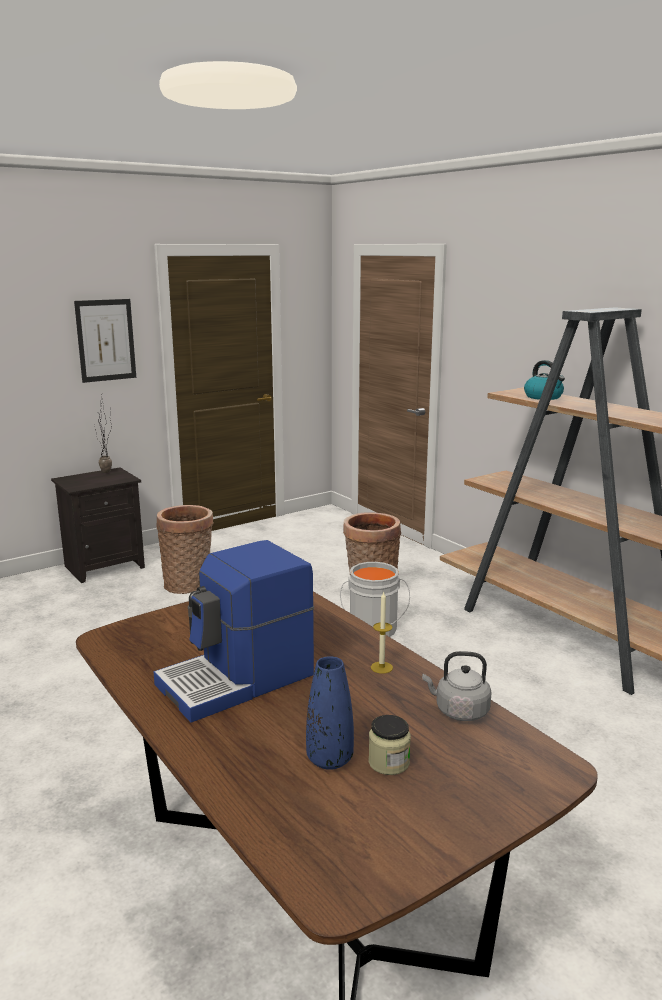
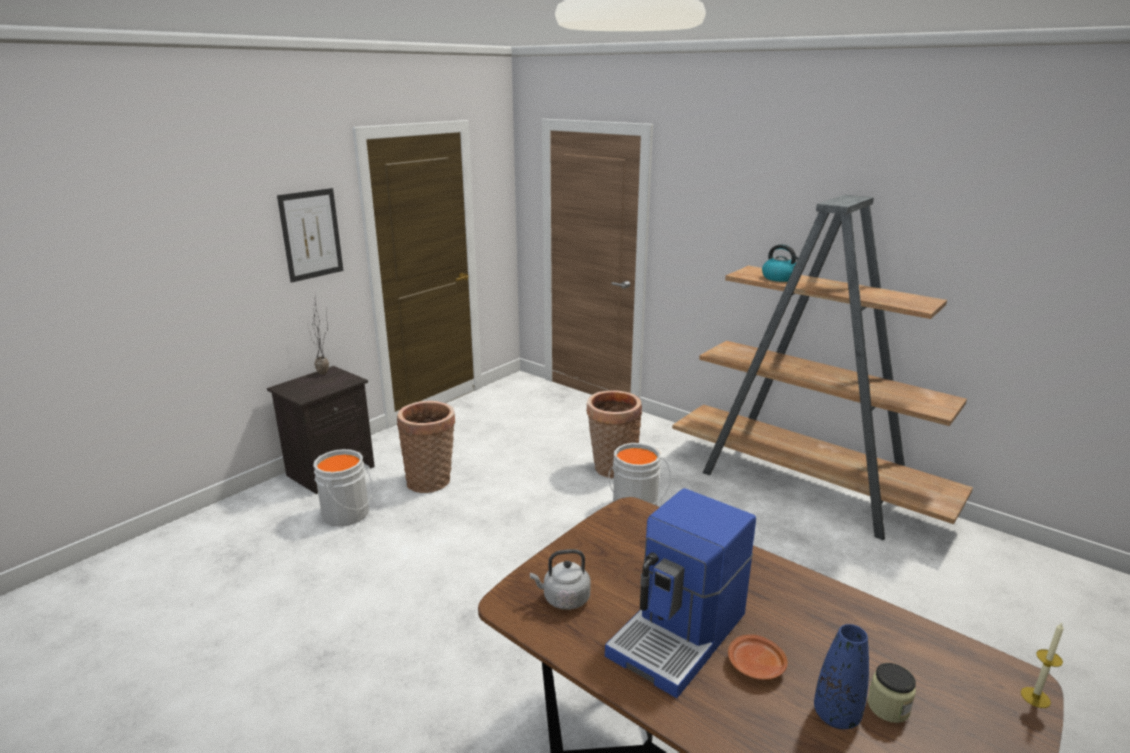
camera: 15 degrees left, 5 degrees up
candle [371,591,393,674] -> candle moved to [1021,623,1064,708]
grey kettle [422,651,492,721] -> grey kettle moved to [530,549,591,610]
none -> grey bucket [313,449,373,526]
none -> brown plate [728,635,788,680]

